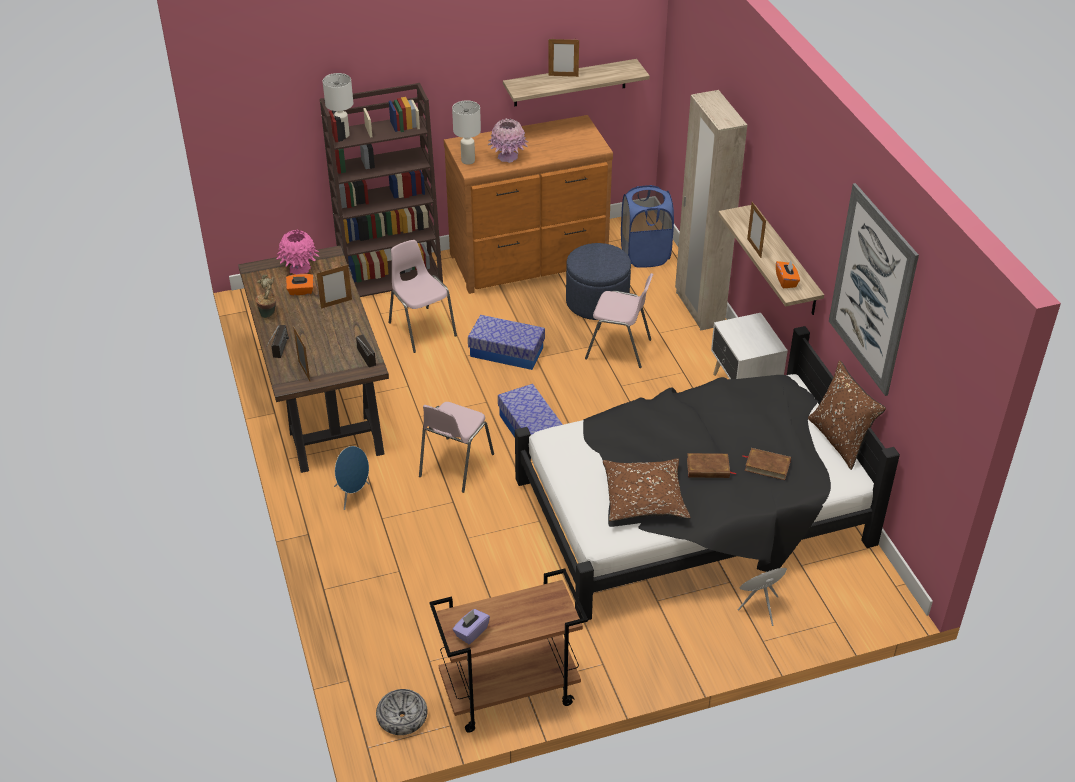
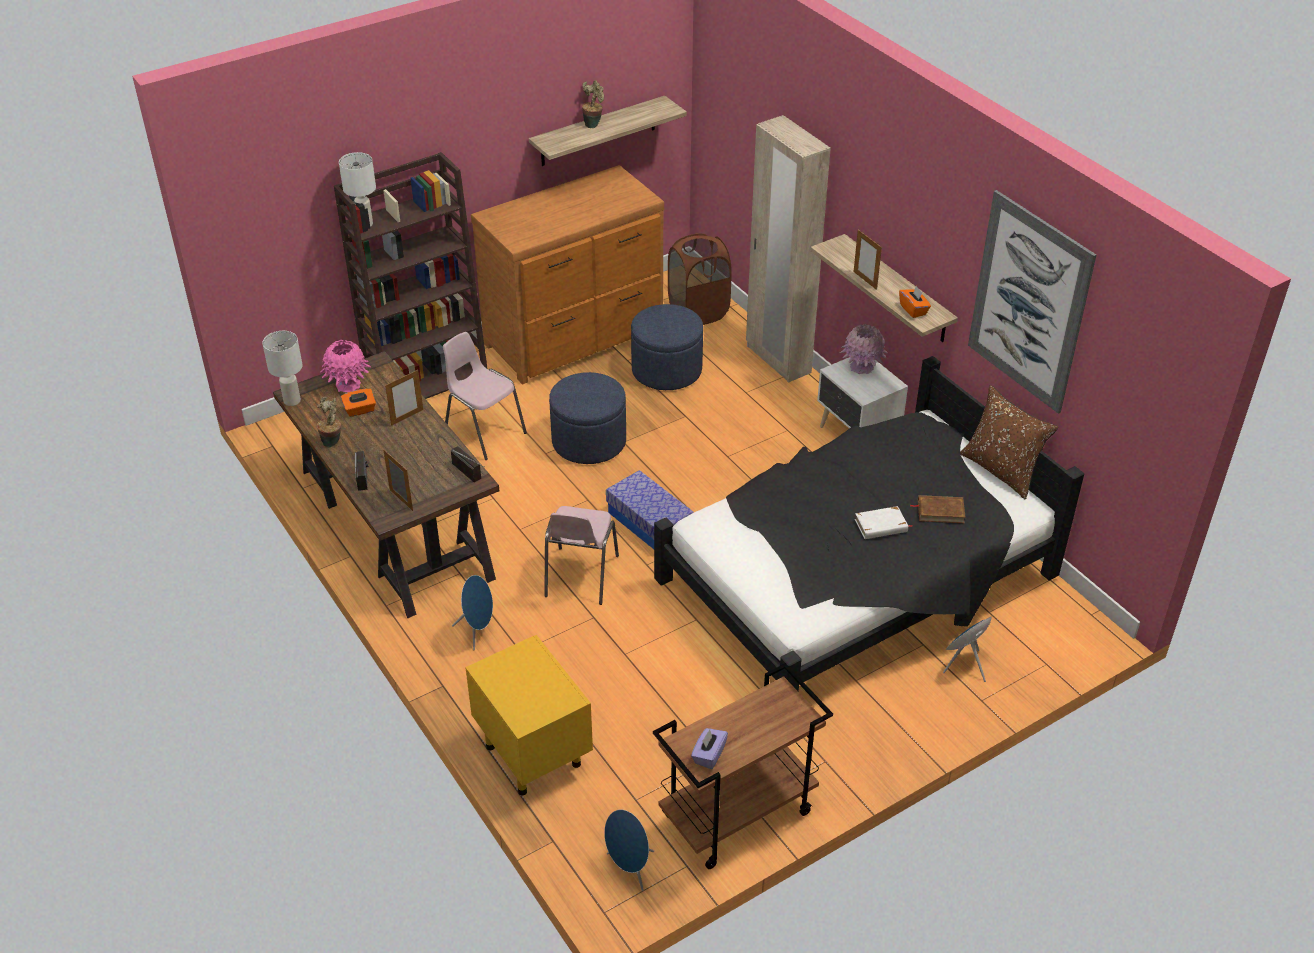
camera: 15 degrees left, 0 degrees up
bowl [376,689,428,735] -> blue speaker [604,809,654,891]
white table lamp [452,100,481,165] -> white table lamp moved to [262,331,303,406]
storage box [468,315,545,370] -> blue ottoman [549,372,626,464]
pink vase [487,118,528,163] -> pink vase moved to [840,324,888,374]
picture frame [548,38,579,77] -> potted plant [582,80,604,128]
pink chair [585,273,653,368] -> none
brown pillow [603,458,691,521] -> none
blue laundry basket [621,185,674,268] -> brown laundry basket [668,233,732,325]
brown book [687,453,736,478] -> white book [855,506,913,539]
none -> yellow nightstand [465,635,593,796]

